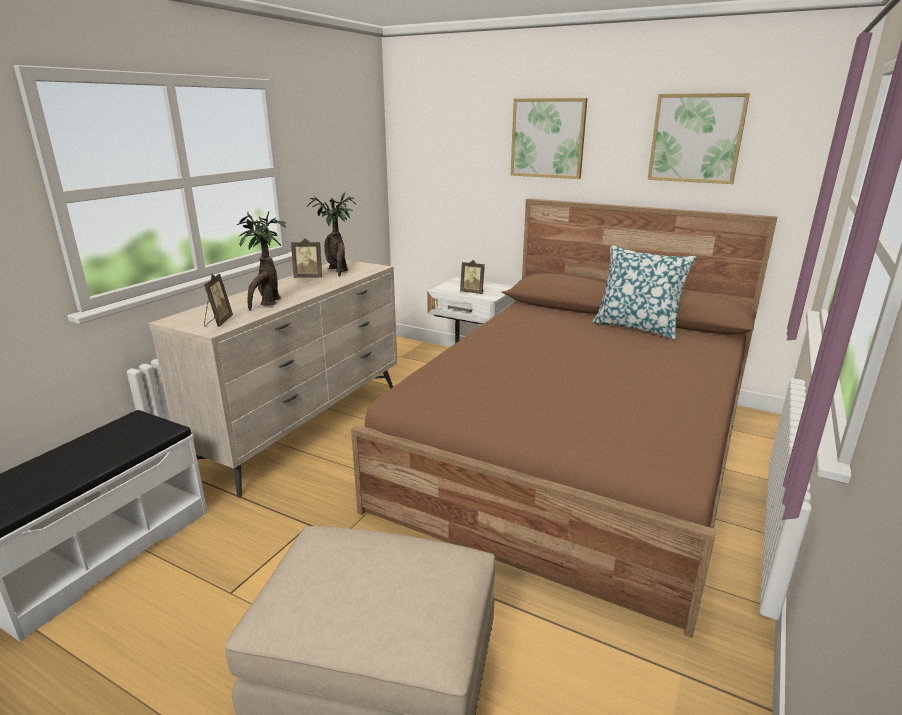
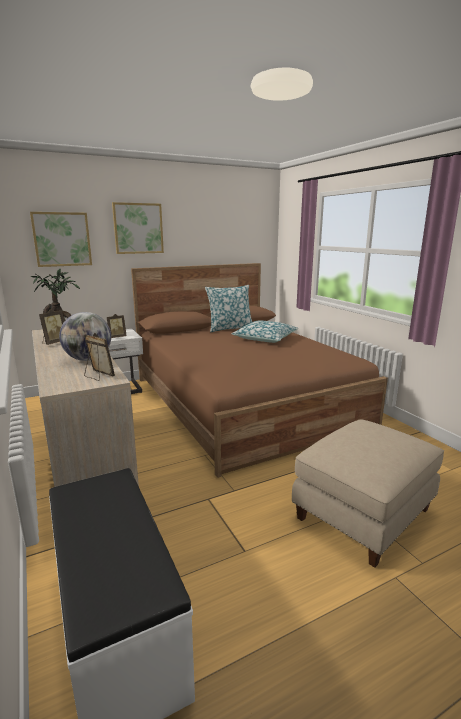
camera: 55 degrees left, 5 degrees down
potted plant [237,211,287,311] -> globe [59,312,111,361]
picture [648,93,750,184] -> picture moved to [30,212,92,267]
none -> pillow [231,320,298,343]

